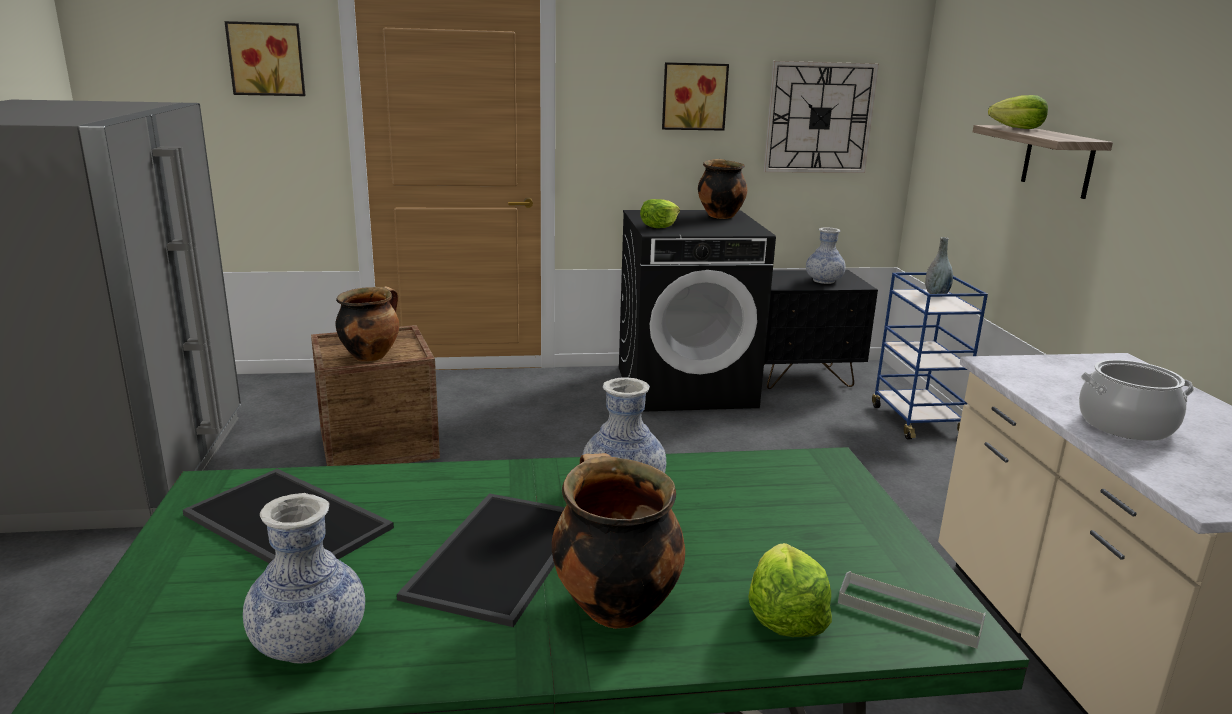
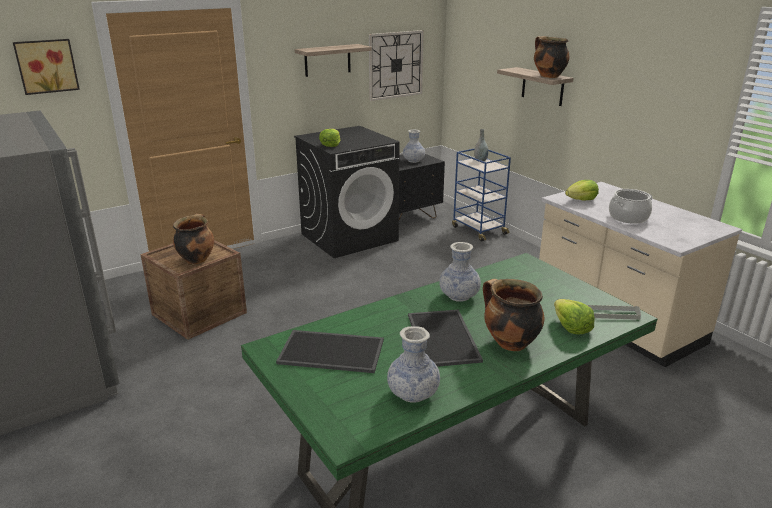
camera: 25 degrees left, 5 degrees up
picture [662,62,729,131] -> shelf [295,44,372,77]
cooking pot [698,159,747,219] -> cooking pot moved to [534,36,569,78]
lettuce [988,95,1048,129] -> lettuce moved to [565,180,599,201]

